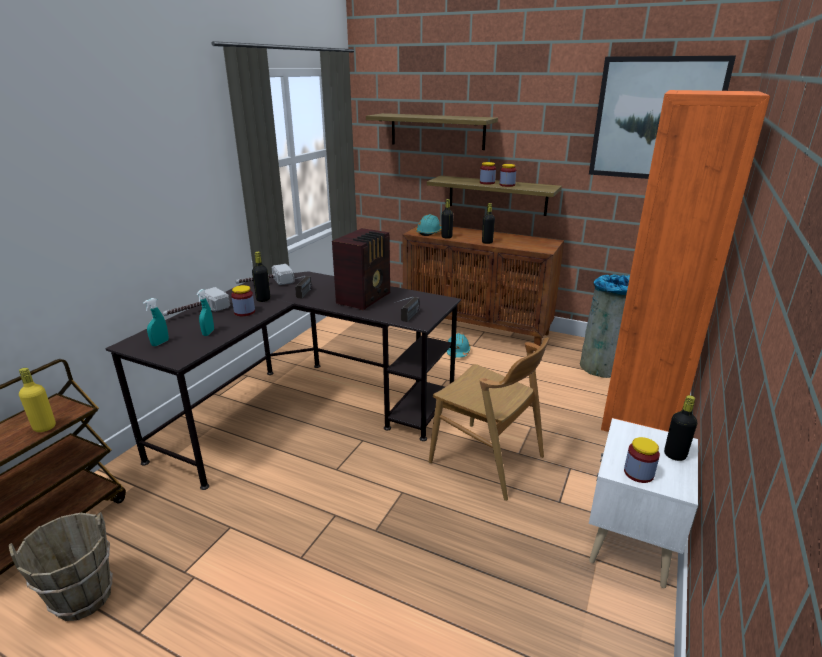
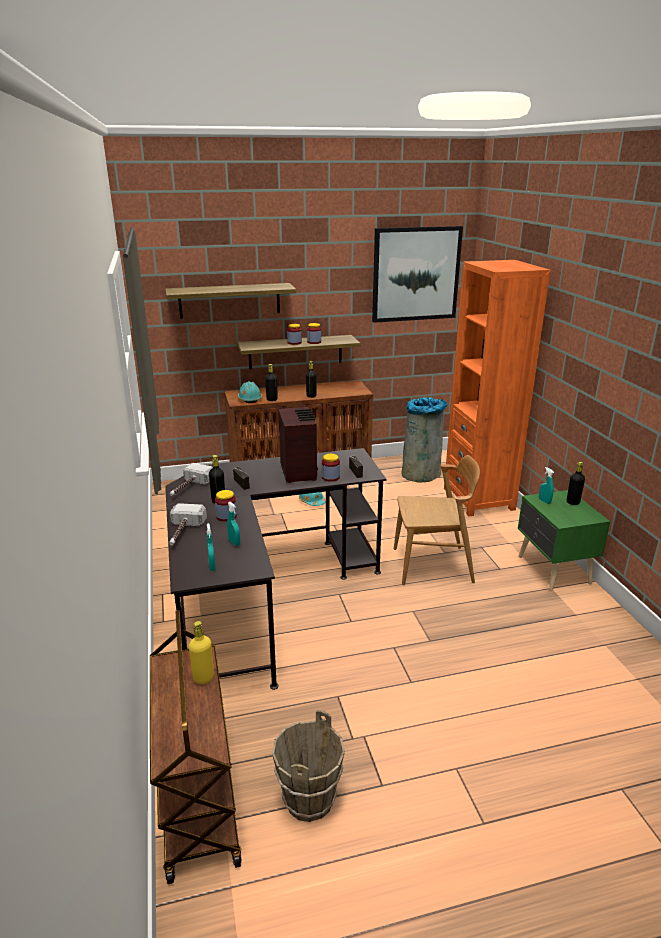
camera: 40 degrees left, 0 degrees up
white nightstand [589,418,698,588] -> green nightstand [518,490,610,591]
jar [624,437,660,483] -> jar moved to [322,454,340,482]
none -> turquoise spray bottle [539,467,554,504]

